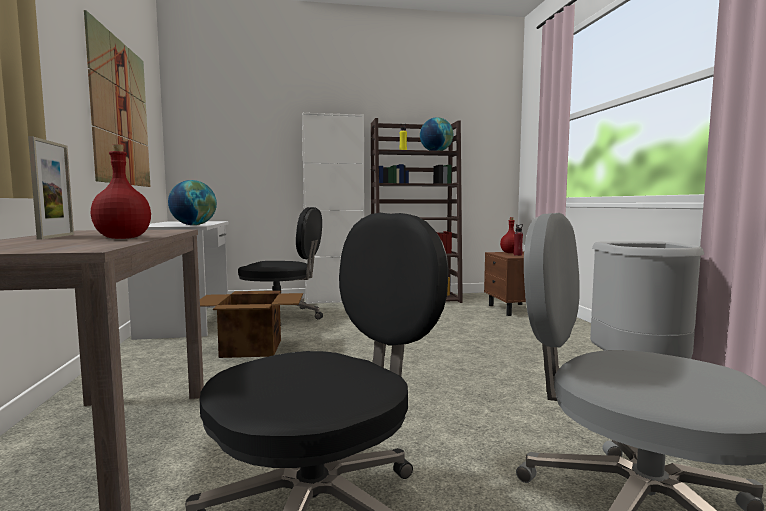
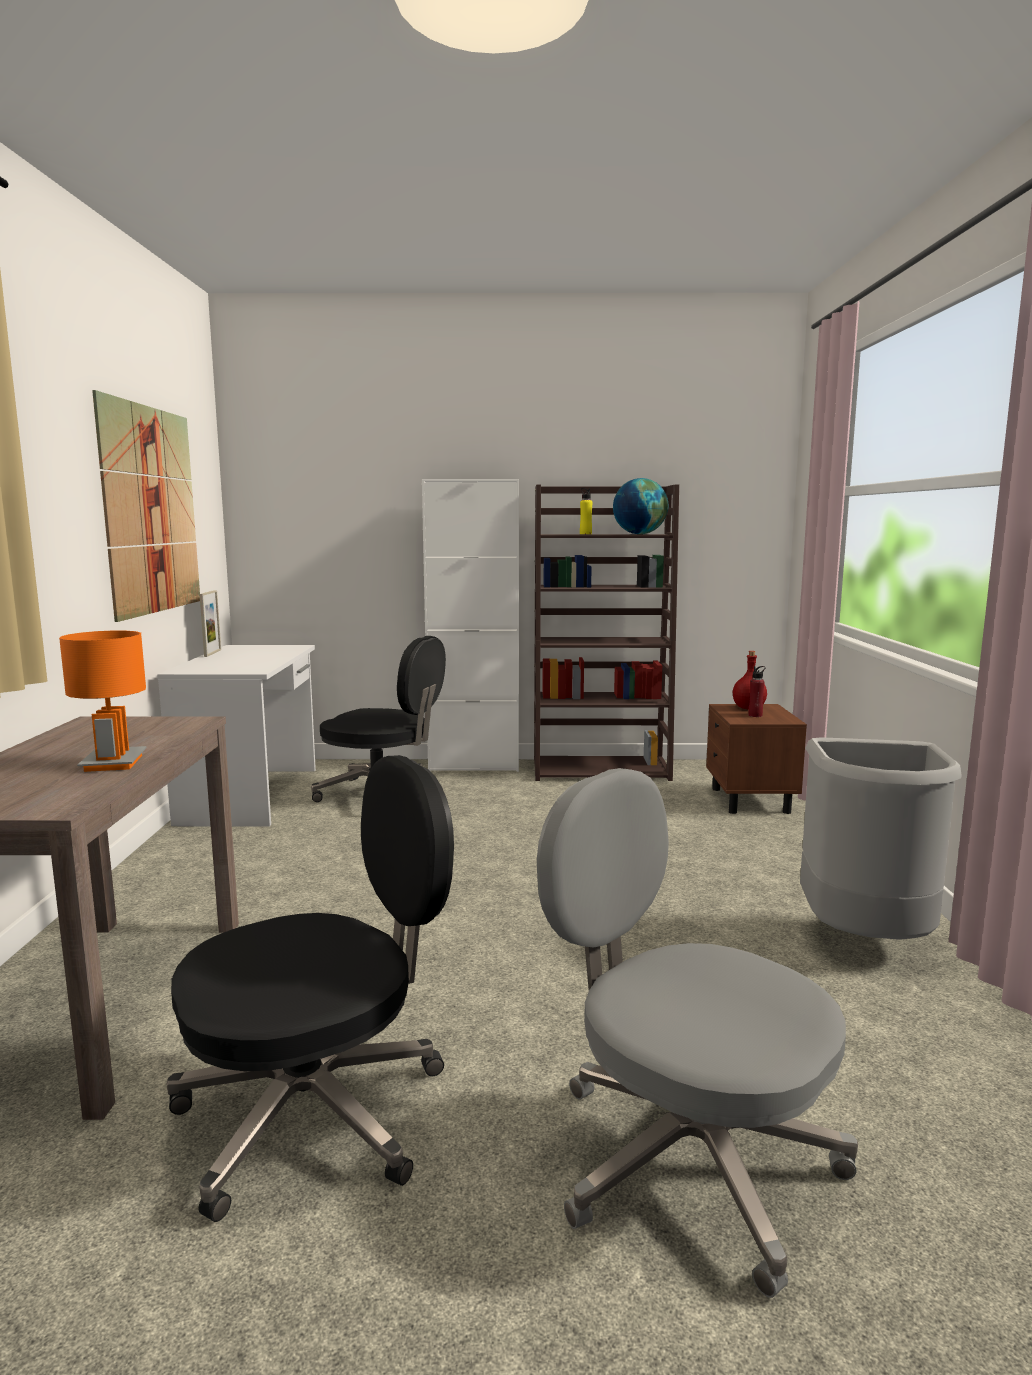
camera: 10 degrees right, 5 degrees up
picture frame [28,136,74,239] -> picture frame moved to [199,590,221,657]
red bottle [91,144,151,239] -> orange table lamp [59,631,147,772]
globe [168,180,217,225] -> none
cardboard box [200,291,303,358] -> none

